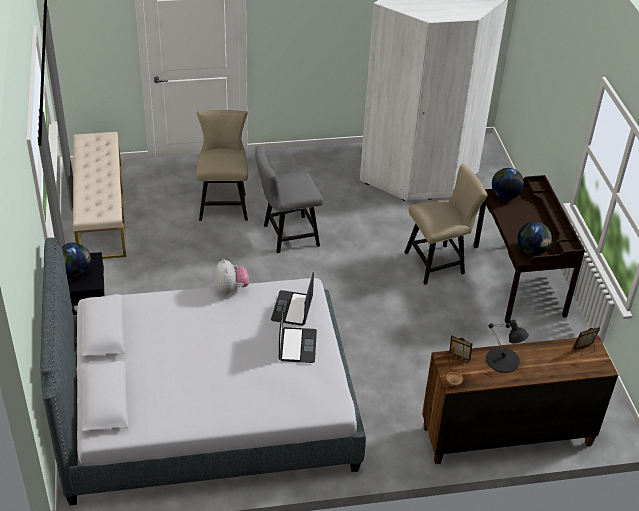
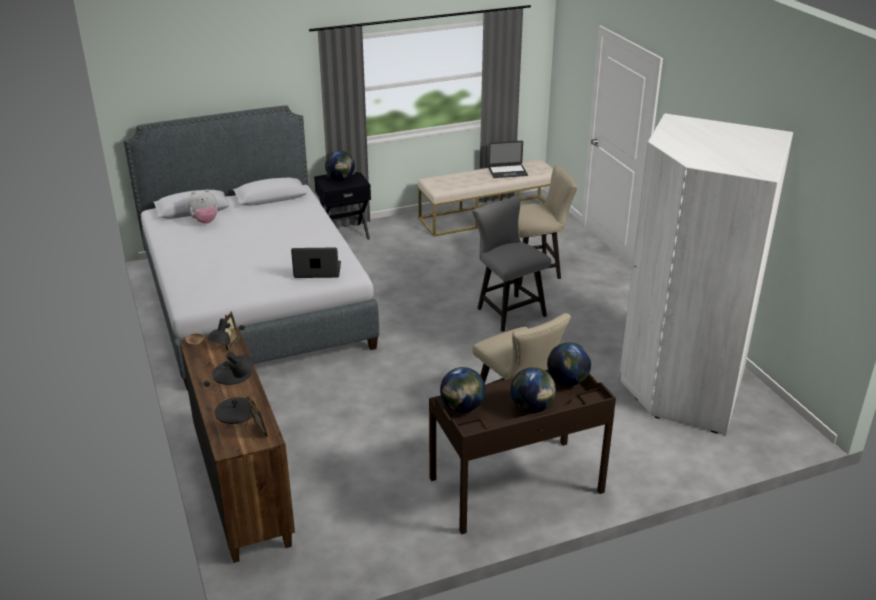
camera: 80 degrees right, 10 degrees down
plush toy [214,259,249,294] -> plush toy moved to [186,189,217,224]
laptop [279,304,317,363] -> laptop moved to [488,141,528,178]
none -> black table lamp [204,352,256,424]
none -> globe [511,367,556,413]

